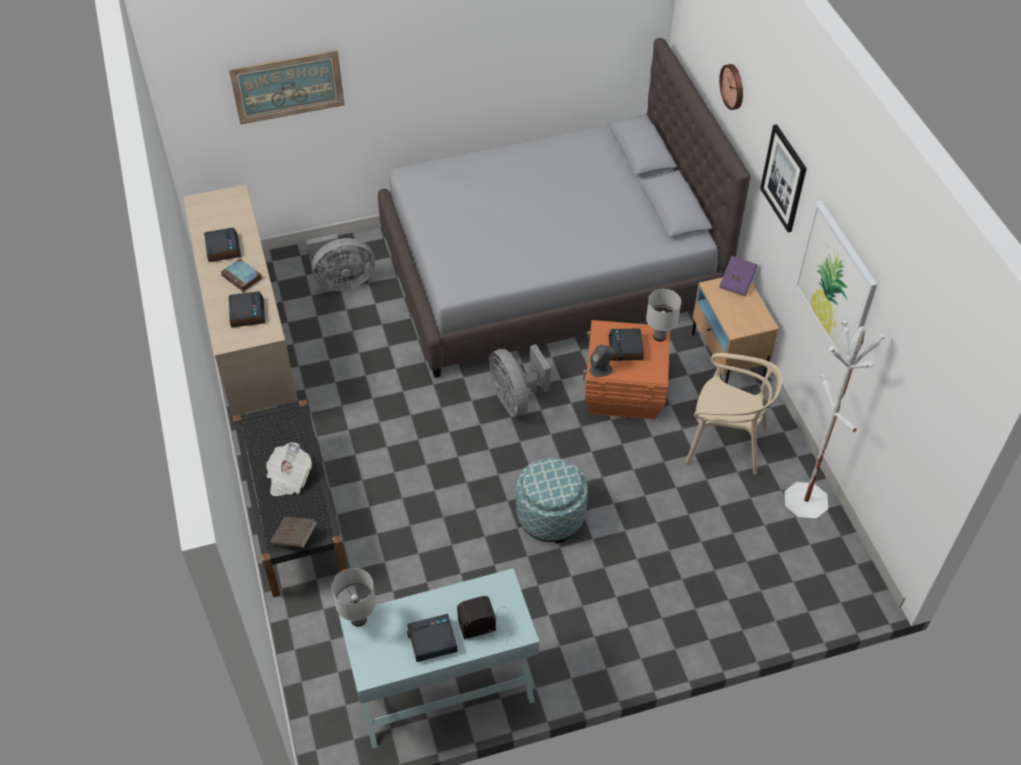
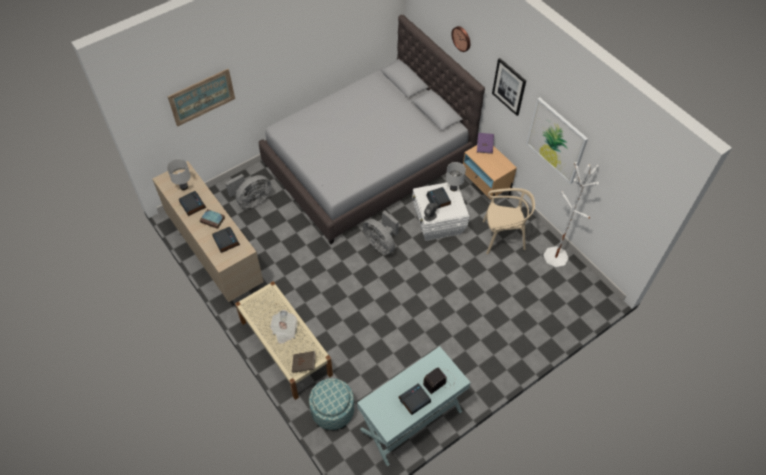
camera: 20 degrees left, 5 degrees up
black bench [233,400,347,597] -> beige bench [235,281,333,400]
white table lamp [332,568,376,626] -> white table lamp moved to [167,159,191,190]
ottoman [516,458,588,544] -> ottoman moved to [309,378,354,430]
orange storage box [583,320,670,420] -> white storage box [412,182,469,241]

